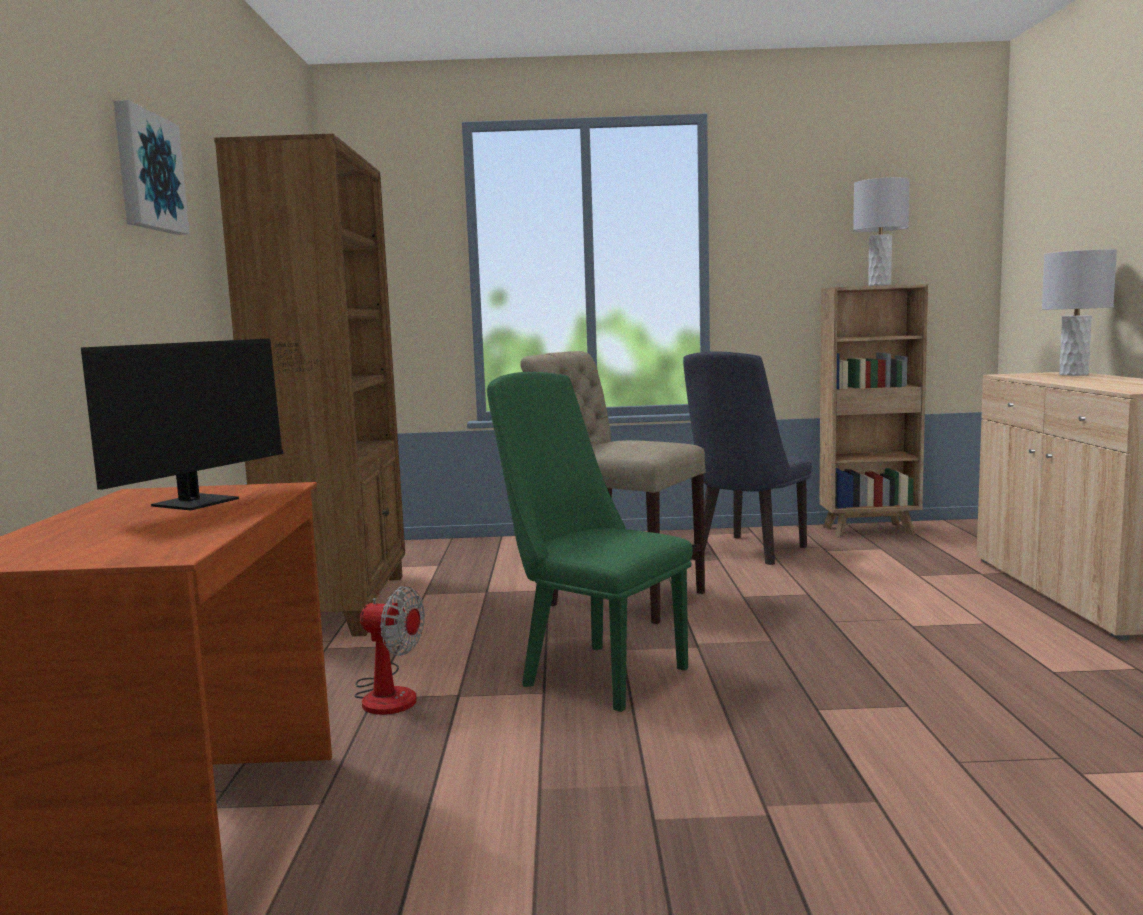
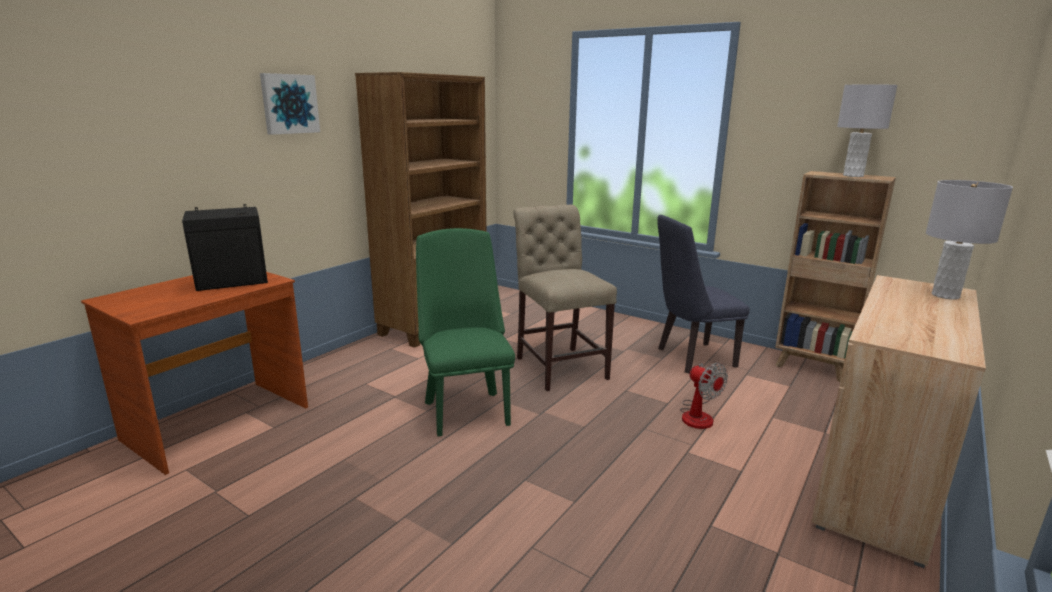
camera: 35 degrees right, 10 degrees up
monitor [81,338,320,511] -> black speaker [182,204,268,291]
fan [354,586,425,715] -> fan moved to [680,363,728,429]

